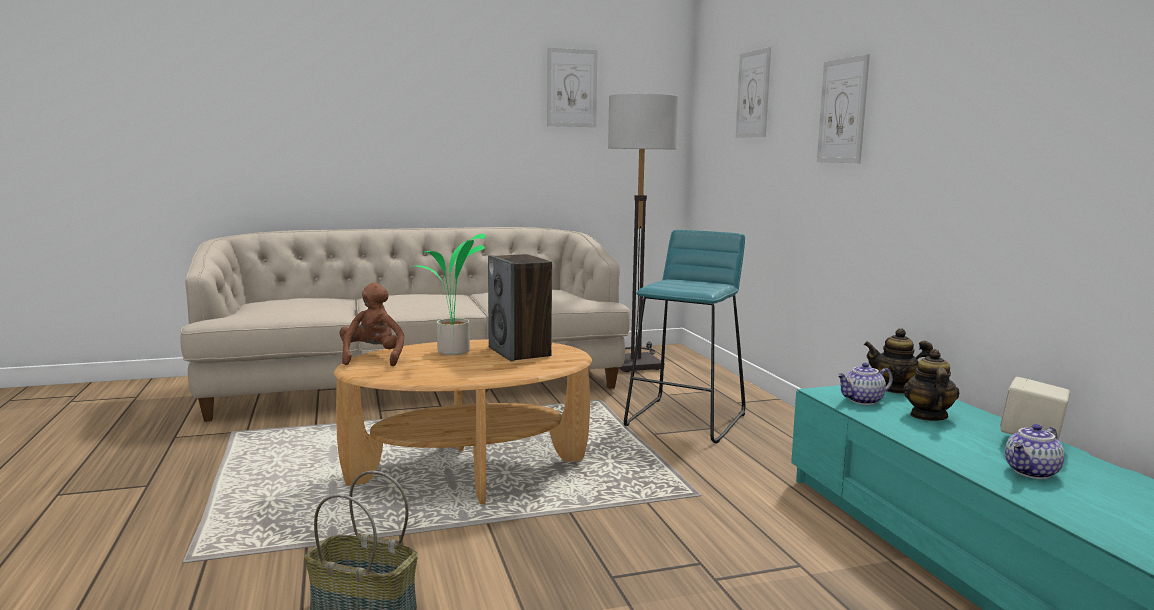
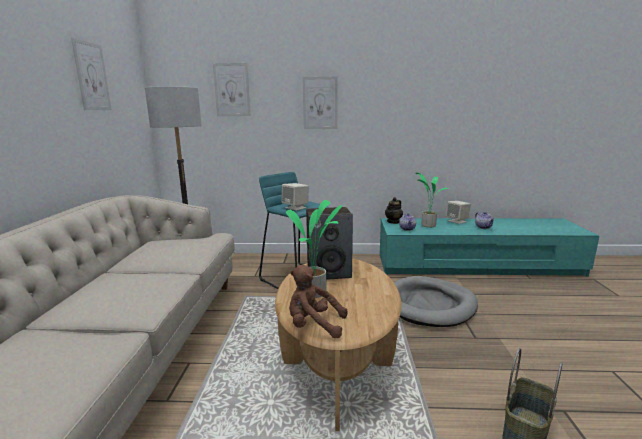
camera: 70 degrees left, 5 degrees up
teapot [903,349,959,421] -> potted plant [416,173,450,228]
none -> beige speaker [282,183,309,211]
none -> grey dog bed [394,276,478,327]

